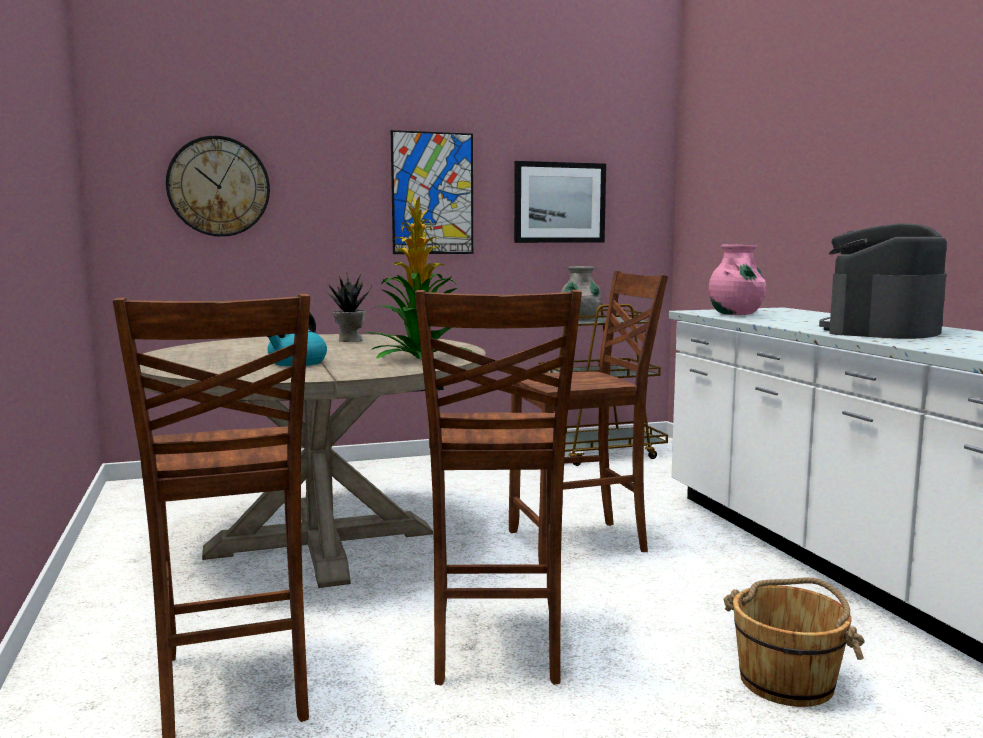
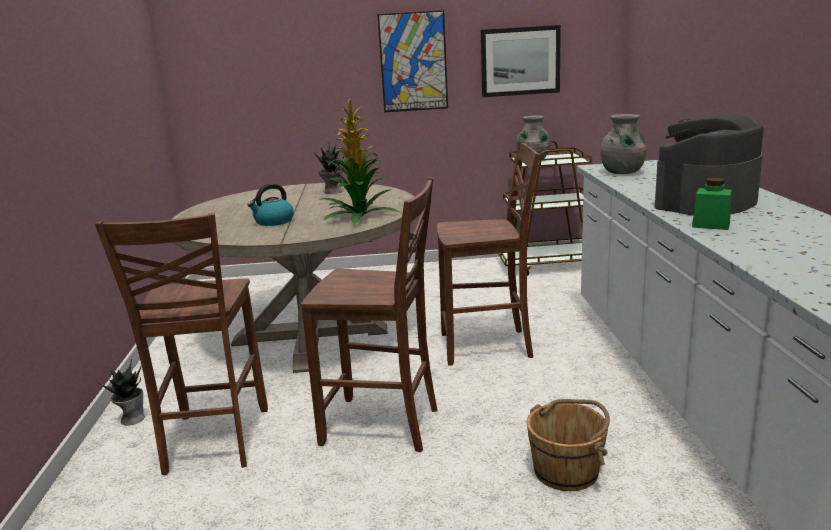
camera: 15 degrees right, 10 degrees up
wall clock [166,136,270,237] -> none
brown chair [415,290,582,685] -> brown chair turned 90 degrees counterclockwise [301,177,438,452]
pink vase [709,244,767,315] -> grey vase [600,114,647,174]
none -> potted plant [97,359,145,426]
none -> green jar [692,178,732,230]

